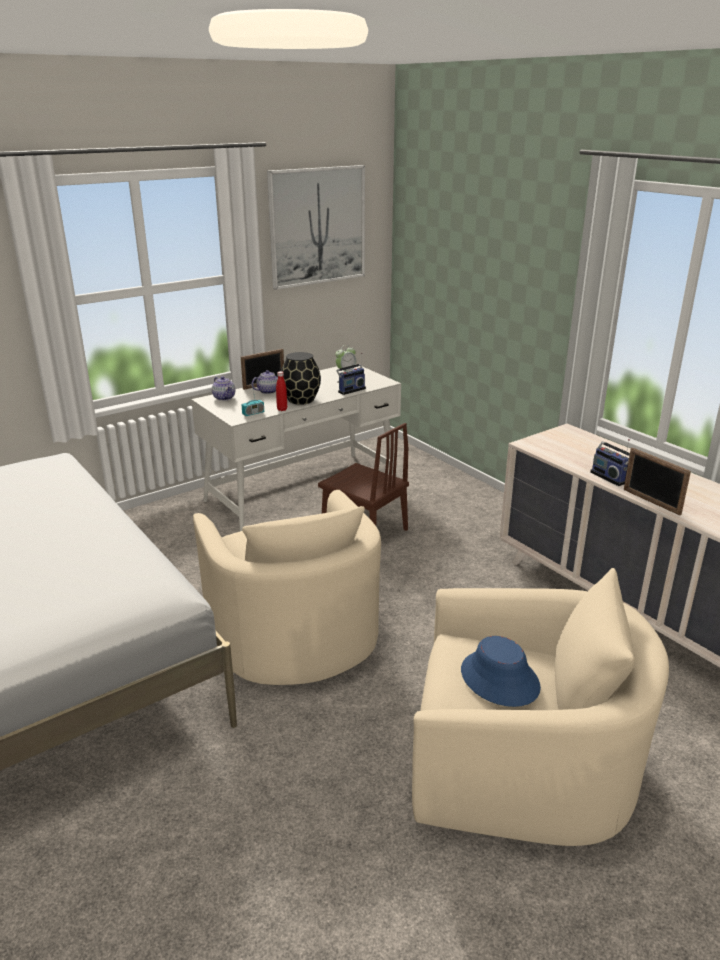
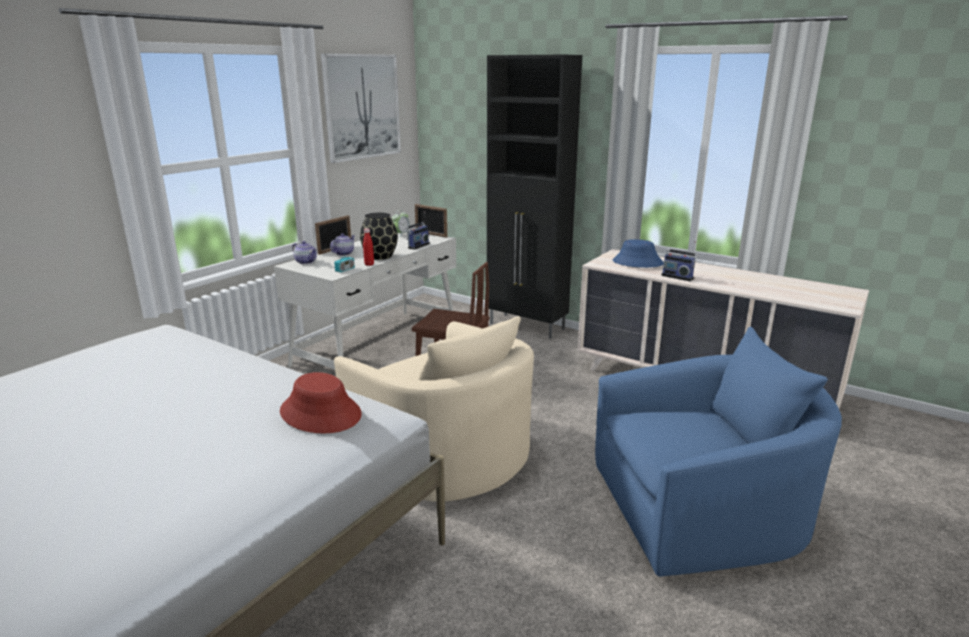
camera: 20 degrees left, 5 degrees down
beige armchair [412,568,669,846] -> blue armchair [595,327,842,577]
blue hat [461,636,541,707] -> blue hat moved to [613,239,664,268]
picture frame [624,448,691,515] -> picture frame moved to [415,204,447,238]
none -> red hat [280,372,362,434]
none -> black cabinet [487,55,582,339]

